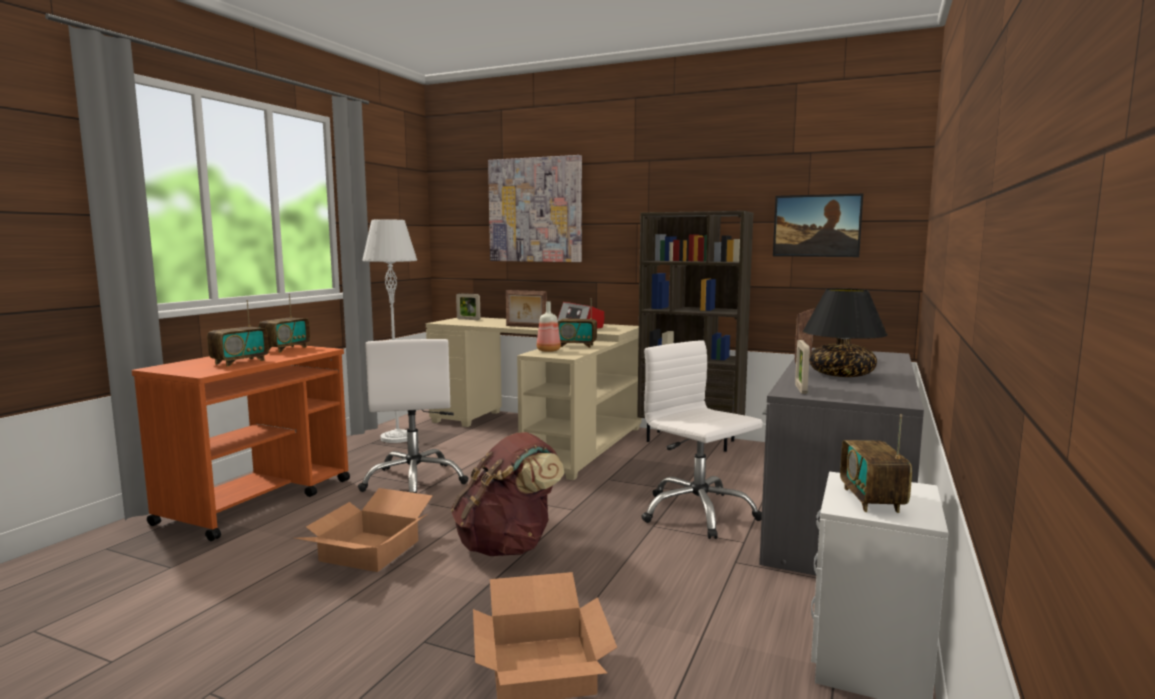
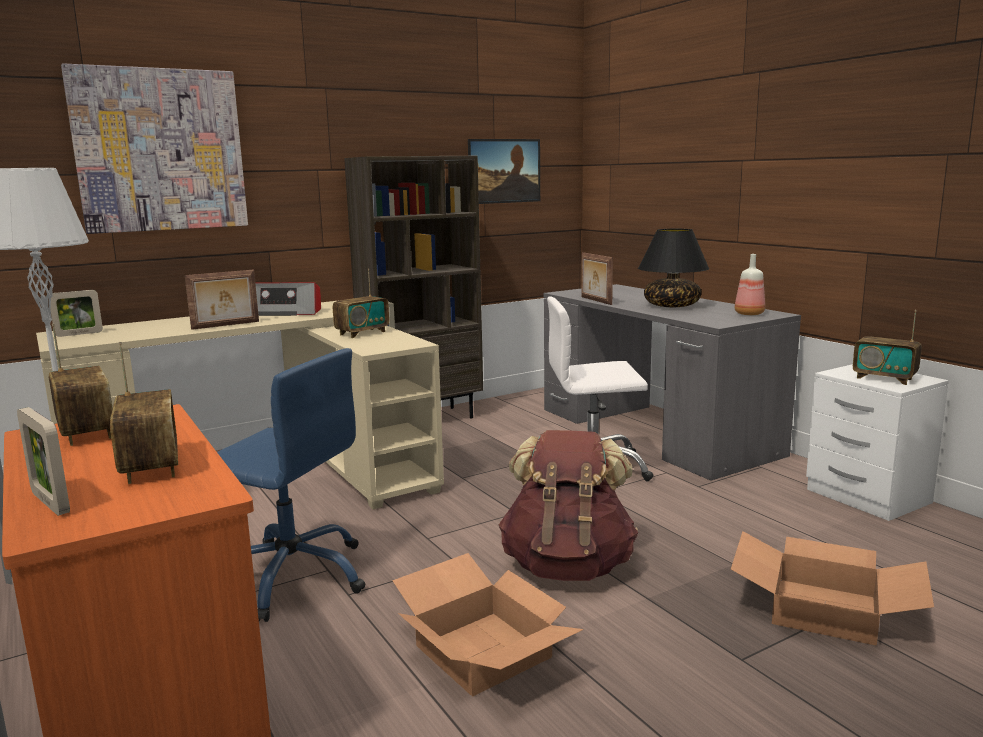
camera: 55 degrees left, 5 degrees up
white office chair [358,339,469,493] -> blue office chair [217,348,366,622]
bottle [537,301,561,352] -> bottle moved to [735,254,765,315]
picture frame [795,340,810,394] -> picture frame moved to [17,407,70,516]

